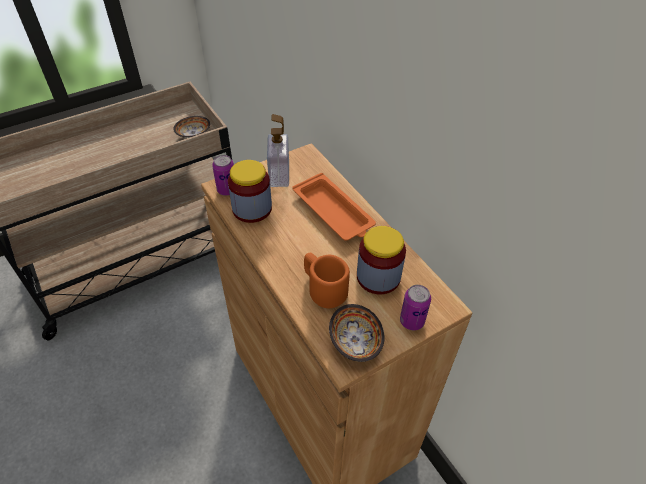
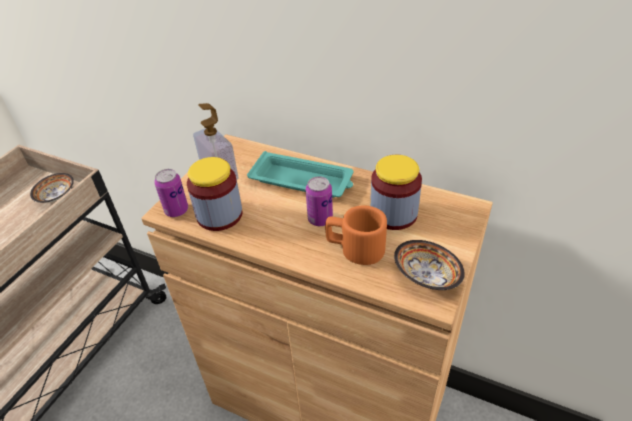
camera: 30 degrees left, 5 degrees down
orange tray [292,173,376,241] -> turquoise tray [247,151,353,198]
can [400,285,431,330] -> can moved to [306,176,333,226]

